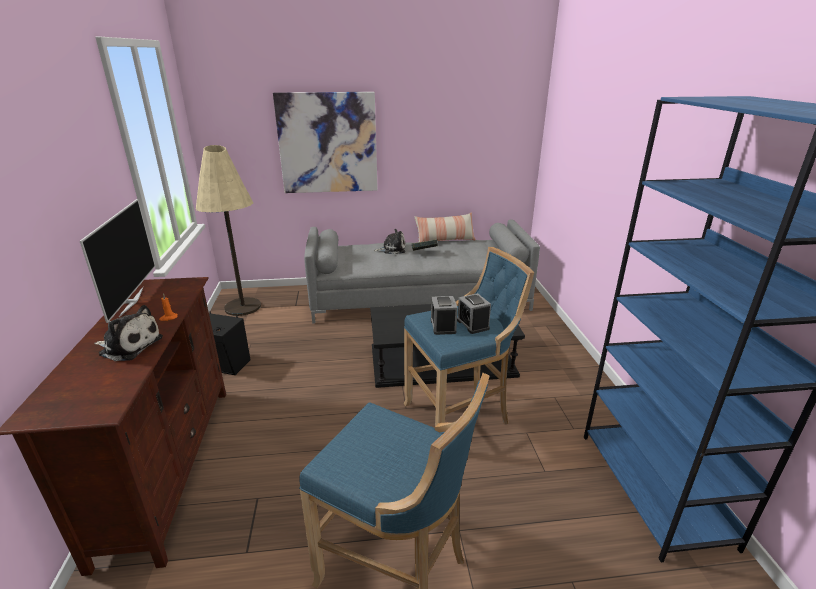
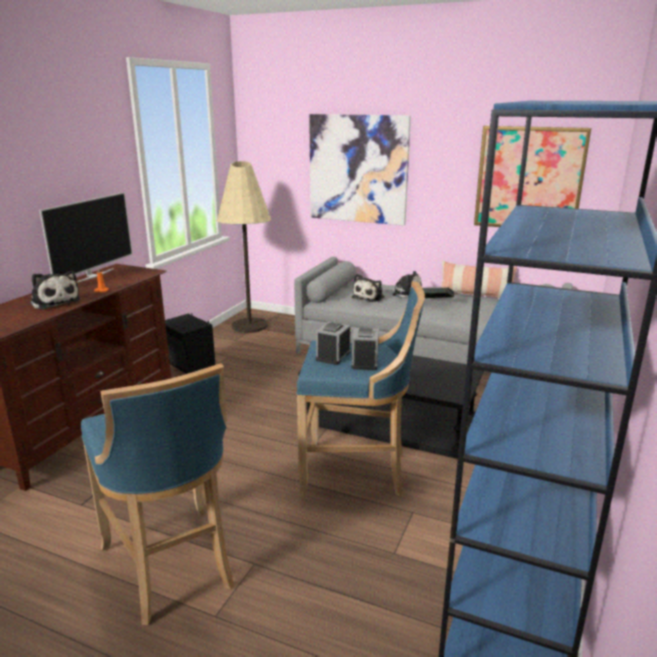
camera: 30 degrees right, 5 degrees down
none -> plush toy [352,274,385,302]
none -> picture [474,126,591,227]

